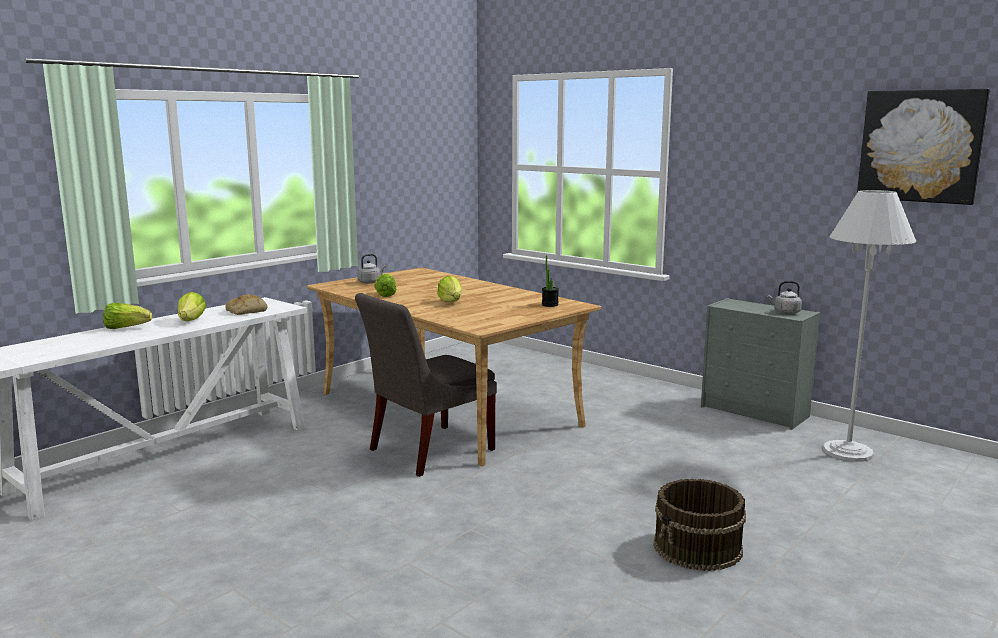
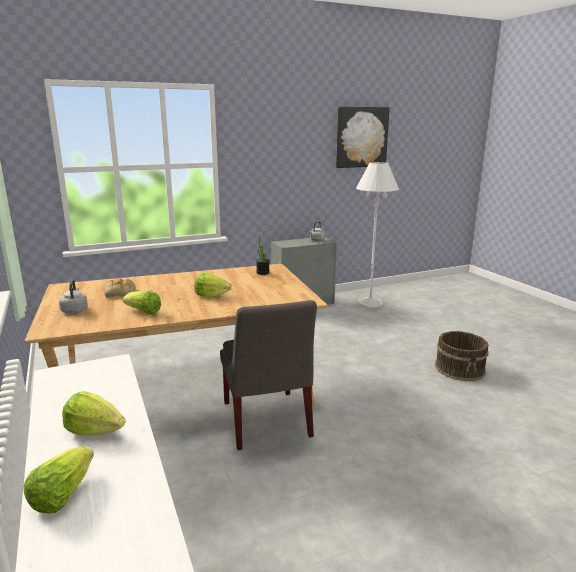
camera: 65 degrees left, 5 degrees up
bread [225,294,268,315] -> bread moved to [104,278,136,298]

